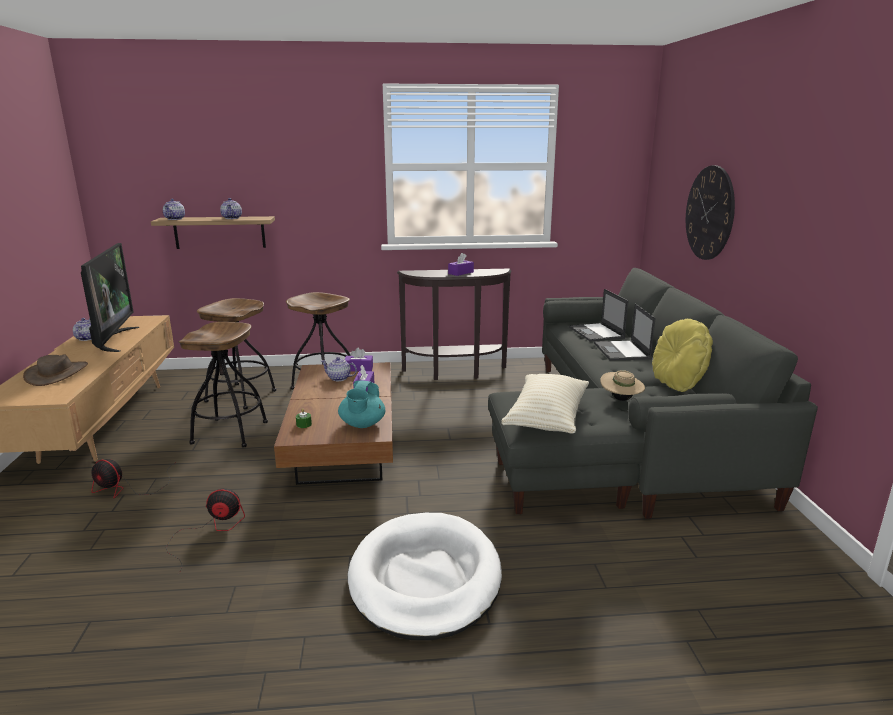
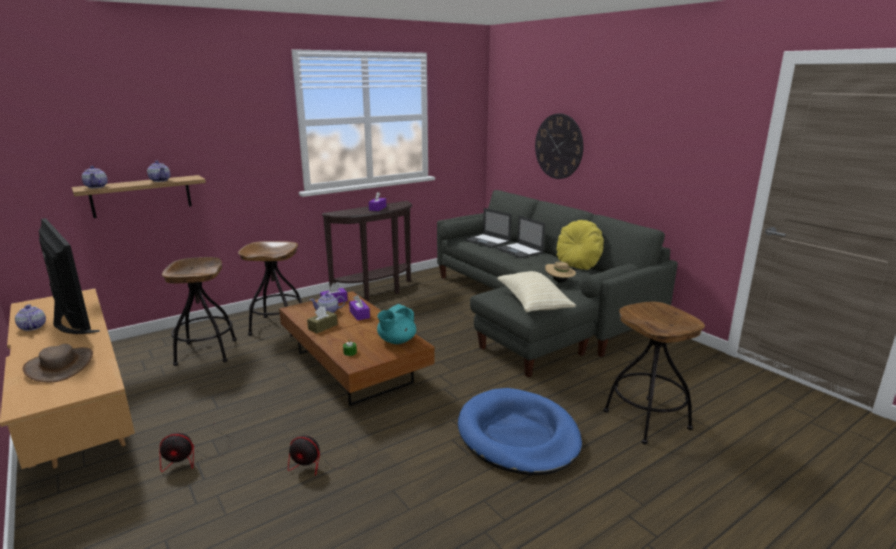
camera: 30 degrees left, 0 degrees up
fan [166,488,245,575] -> fan turned 135 degrees counterclockwise [288,430,359,476]
brown stool [179,322,268,447] -> brown stool moved to [604,302,705,445]
turquoise teapot [338,380,385,428] -> turquoise teapot turned 60 degrees clockwise [377,304,416,344]
white dog bed [348,513,502,640] -> blue dog bed [458,388,582,475]
none -> brown tissue box [307,306,337,333]

